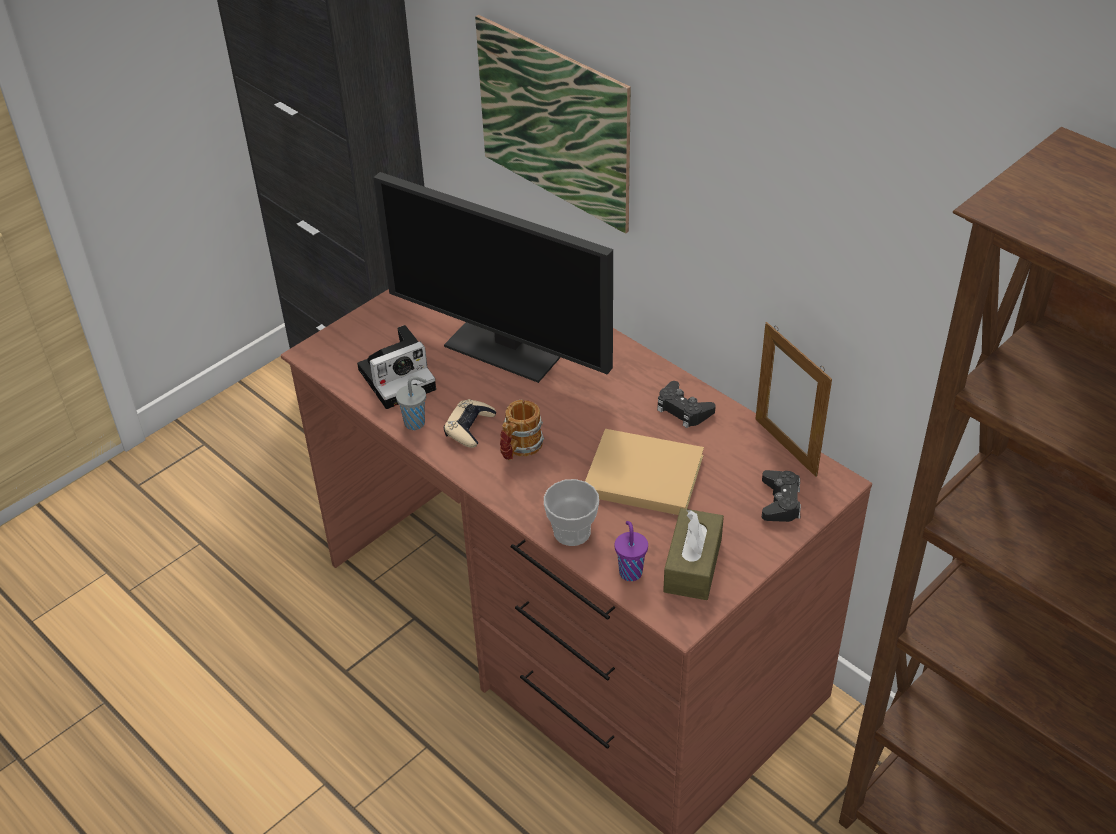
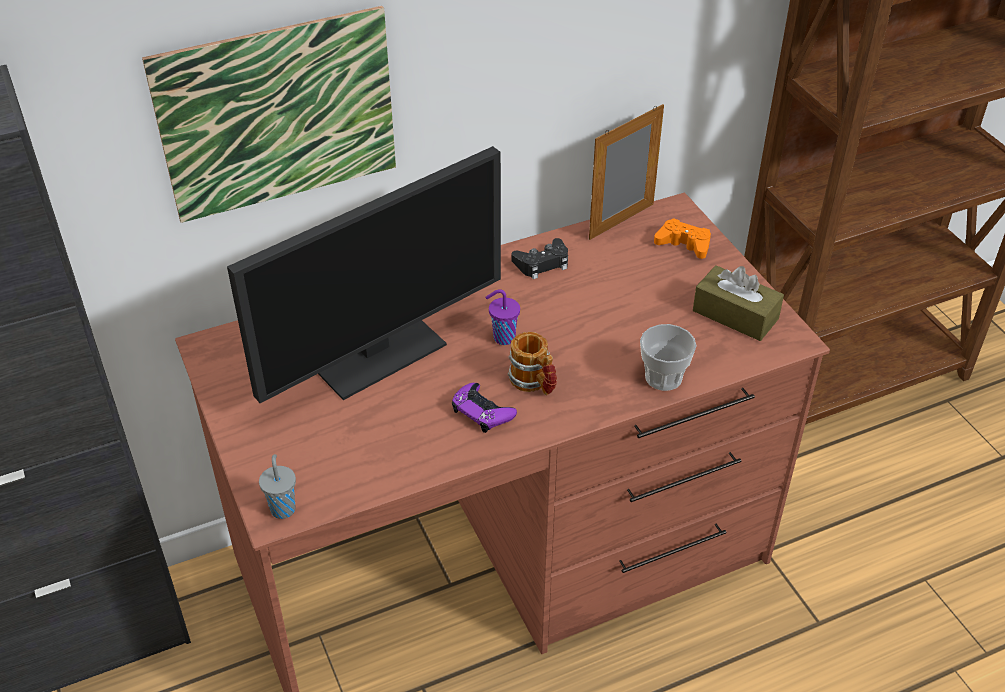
camera: 70 degrees left, 0 degrees up
camera [357,325,436,409] -> none
grey cup [396,376,426,430] -> grey cup moved to [259,454,296,519]
beige game controller [444,399,496,448] -> purple game controller [452,383,517,433]
beige book [585,429,704,515] -> none
purple cup [615,521,648,581] -> purple cup moved to [486,289,520,345]
picture frame [756,322,832,477] -> picture frame turned 150 degrees clockwise [589,104,664,240]
black game controller [762,470,801,522] -> orange game controller [654,218,711,259]

